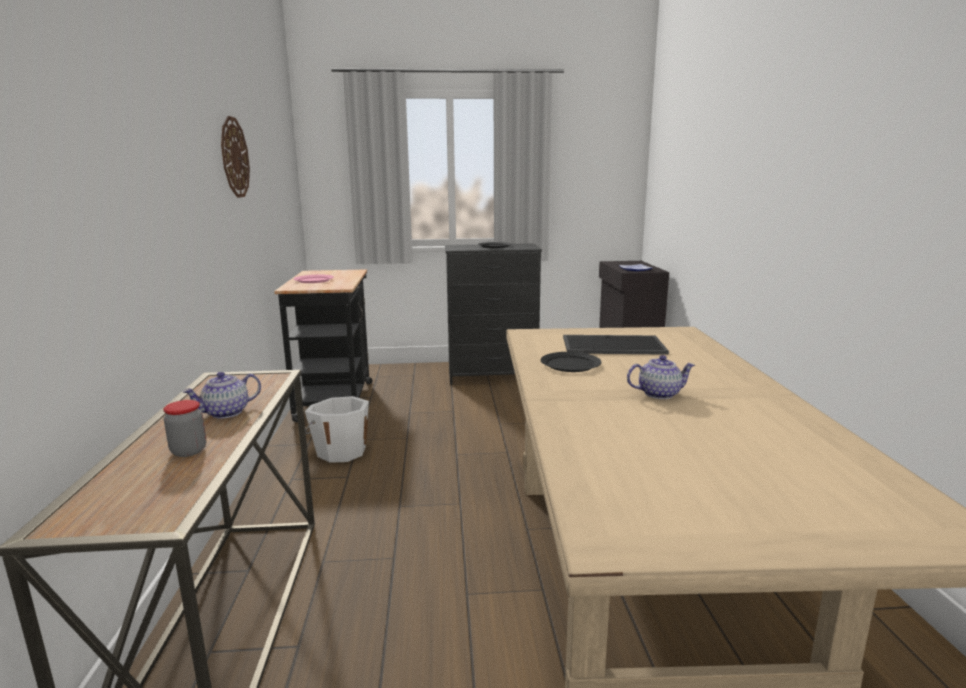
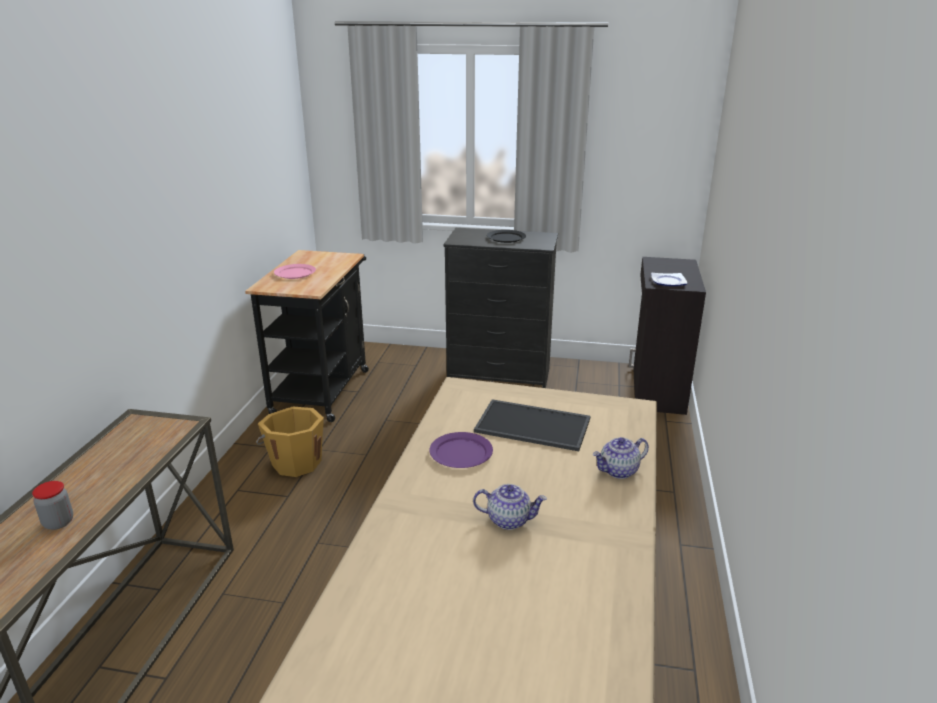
camera: 15 degrees right, 10 degrees up
teapot [182,372,261,419] -> teapot moved to [593,437,649,479]
wall clock [221,116,250,198] -> none
white bucket [305,396,369,463] -> orange bucket [256,407,324,477]
black plate [541,352,601,372] -> purple plate [429,432,493,468]

